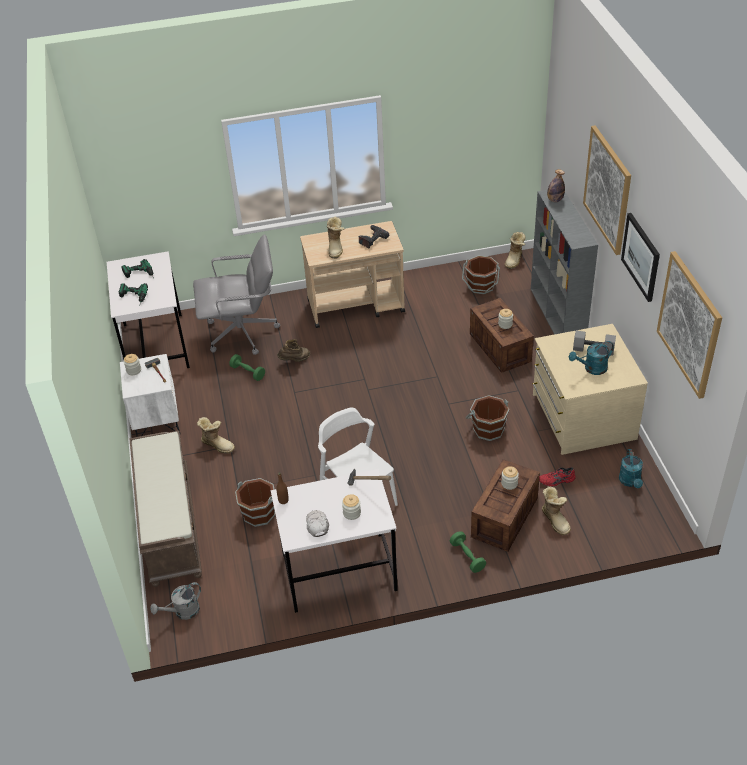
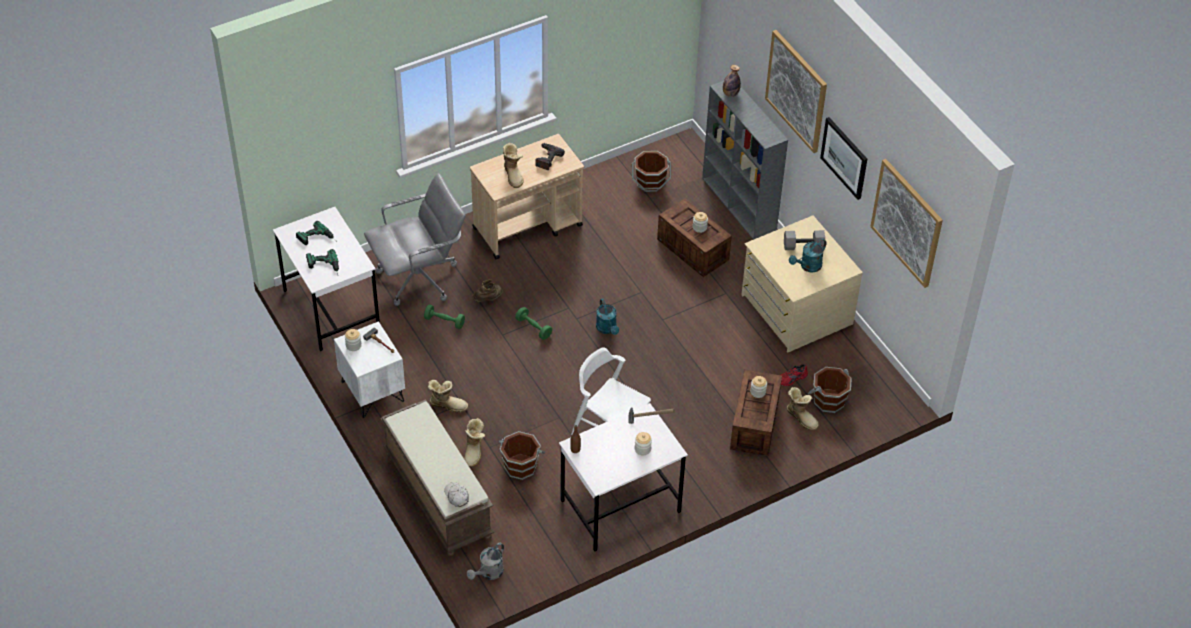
camera: 20 degrees left, 5 degrees up
white cap [306,510,329,537] -> white cap moved to [444,482,469,507]
green dumbbell [450,531,486,573] -> green dumbbell moved to [515,307,552,340]
brown bucket [466,395,509,441] -> brown bucket moved to [808,367,852,413]
boot [505,232,526,269] -> boot moved to [464,418,485,467]
turquoise watering can [619,449,643,488] -> turquoise watering can moved to [596,299,619,335]

